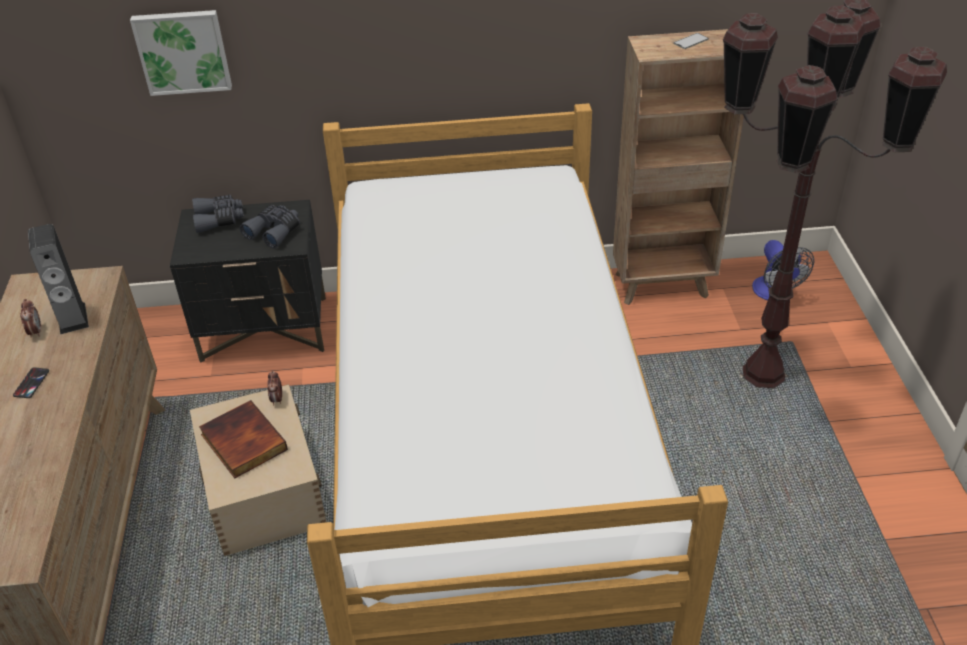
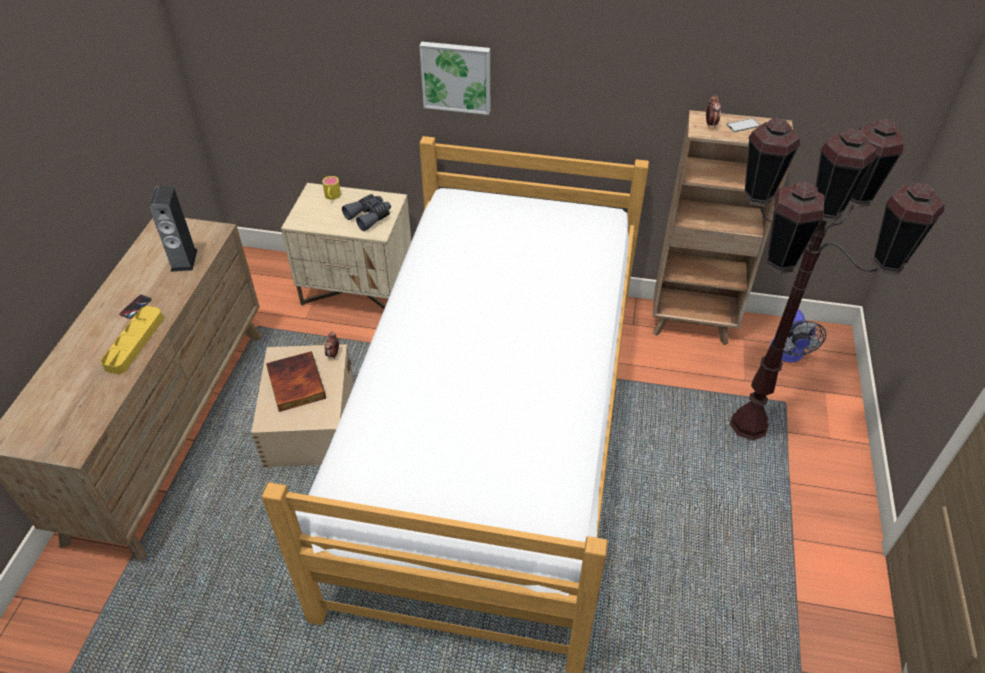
camera: 15 degrees right, 5 degrees up
alarm clock [20,299,41,337] -> alarm clock moved to [706,95,721,127]
picture [130,10,232,96] -> picture moved to [419,42,490,115]
black nightstand [170,200,326,362] -> beige nightstand [281,183,411,309]
grey binoculars [192,195,244,233] -> yellow mug [322,176,341,200]
none -> yellow tray [101,306,164,374]

